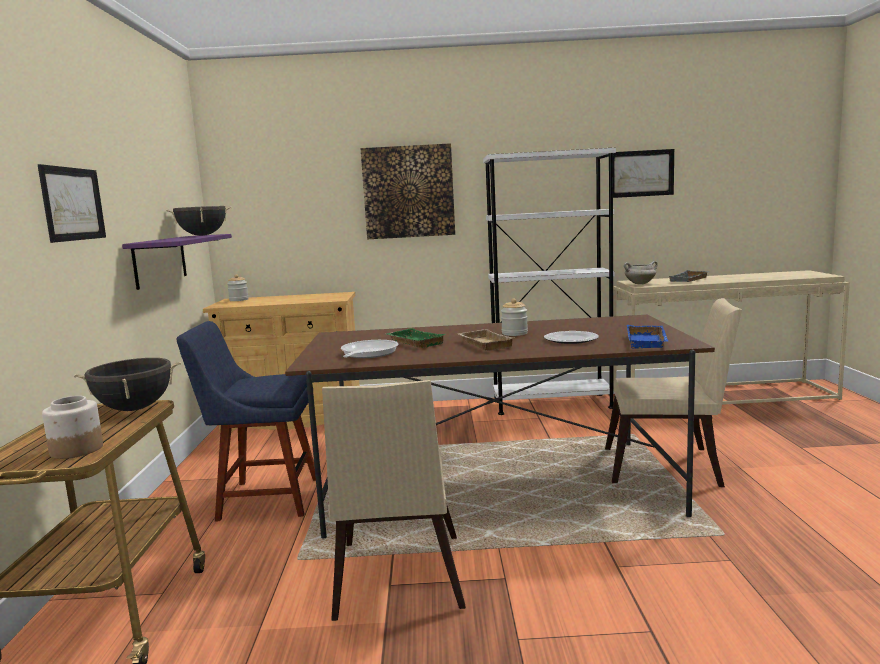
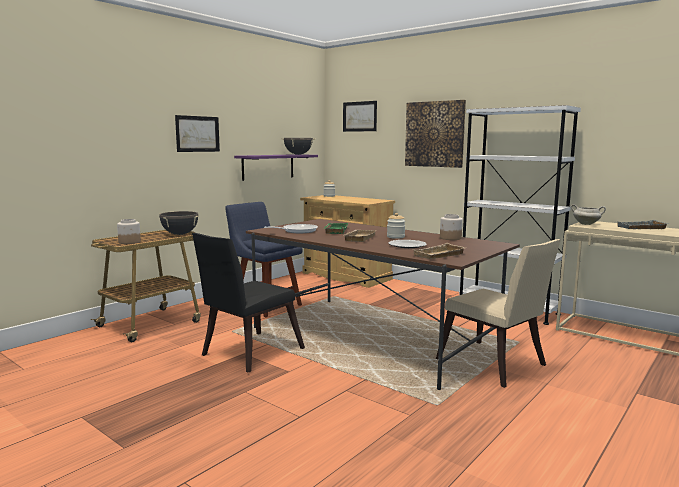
camera: 40 degrees right, 0 degrees up
beige chair [322,380,466,621] -> black chair [192,233,305,373]
picture [613,149,674,198] -> picture moved to [343,101,377,132]
blue tray [627,325,669,349] -> beige tray [414,243,466,259]
none -> jar [440,214,463,240]

